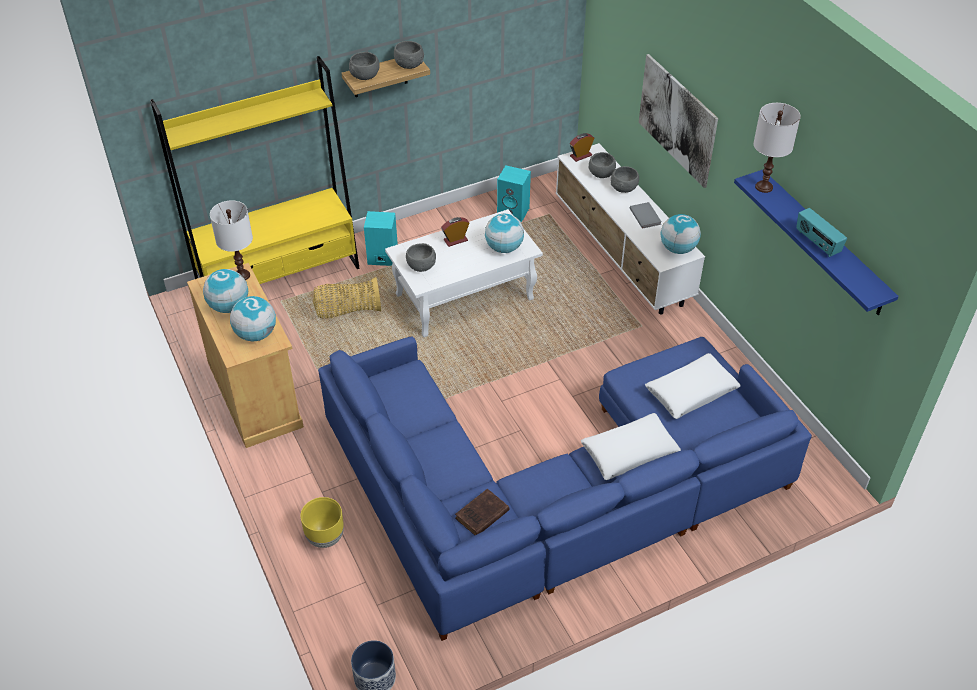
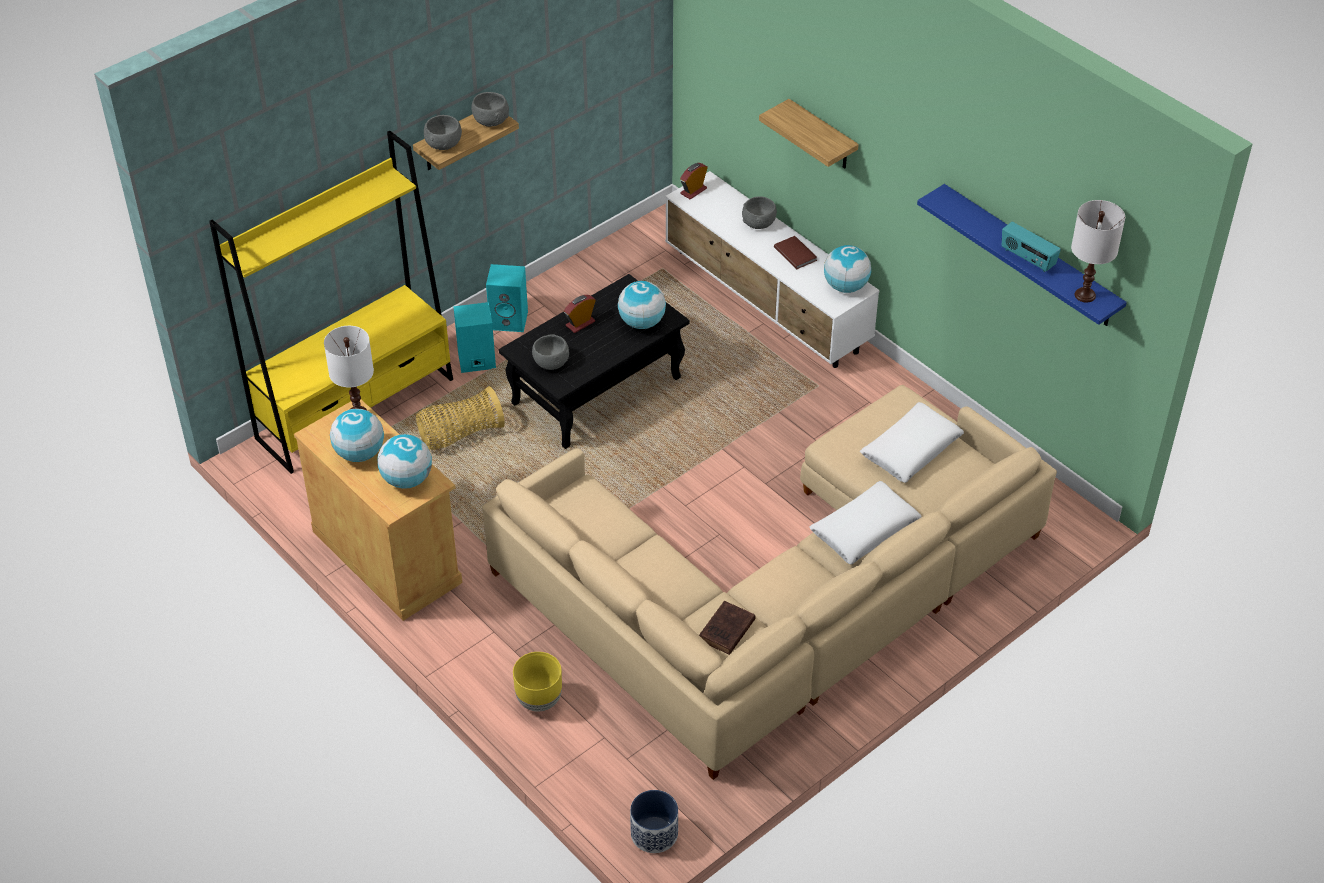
camera: 15 degrees left, 0 degrees up
blue sofa [318,336,812,641] -> beige sofa [482,385,1057,780]
white coffee table [385,209,543,337] -> black coffee table [499,274,690,449]
turquoise speaker [497,165,531,222] -> turquoise speaker moved to [486,264,528,332]
grey bowl [589,152,616,178] -> none
grey book [630,202,662,229] -> brown book [774,236,817,269]
picture [639,54,718,188] -> shelf [759,99,859,169]
white table lamp [753,103,801,193] -> white table lamp moved to [1071,200,1125,302]

